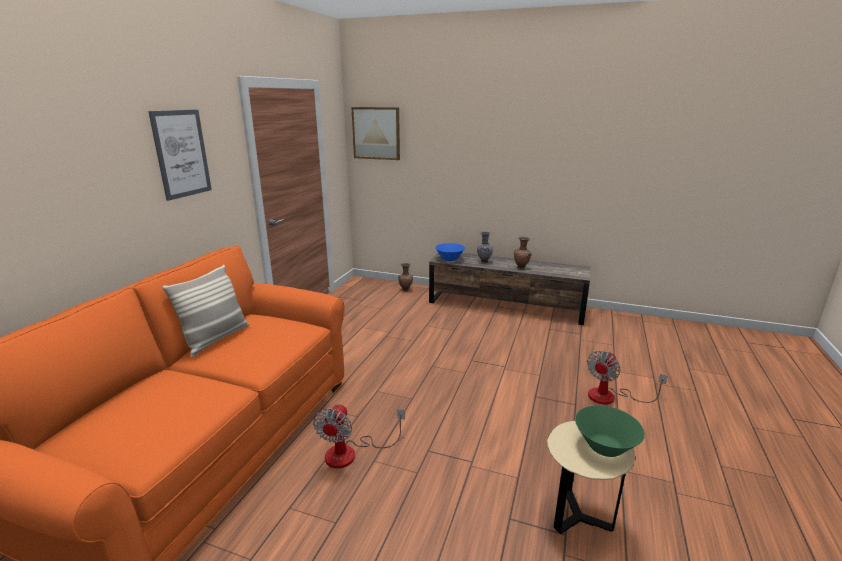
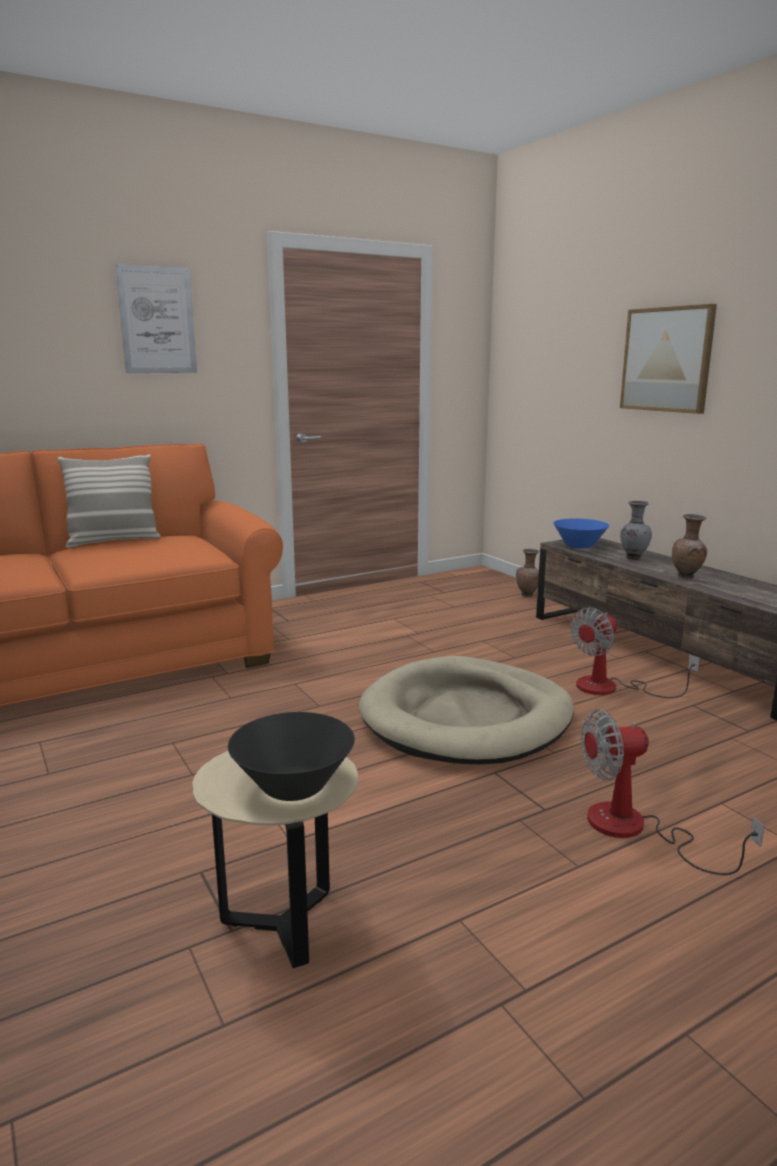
camera: 40 degrees right, 5 degrees down
fan [313,404,405,468] -> fan moved to [570,608,700,698]
picture [351,107,400,160] -> picture moved to [620,304,717,414]
green bowl [575,405,645,457] -> black bowl [228,712,355,801]
none -> beige dog bed [359,656,574,764]

